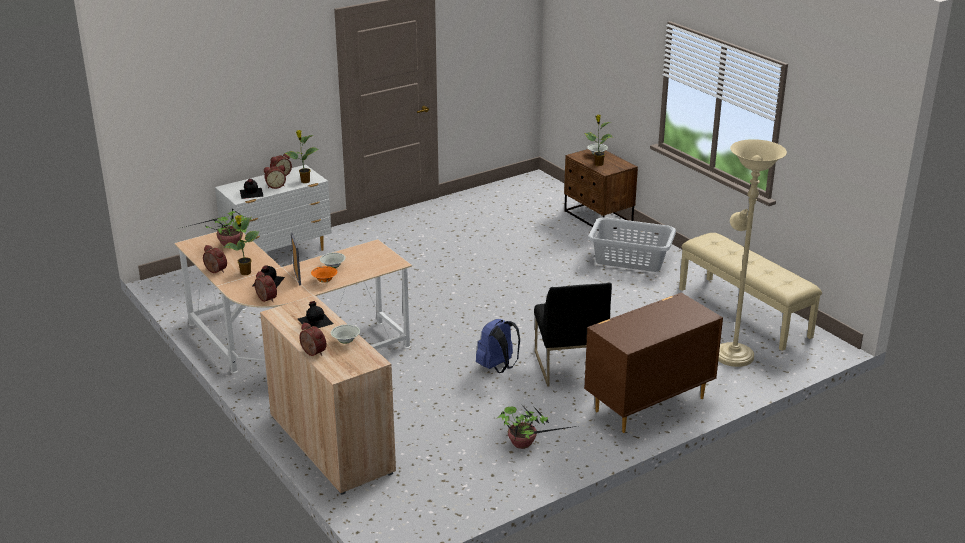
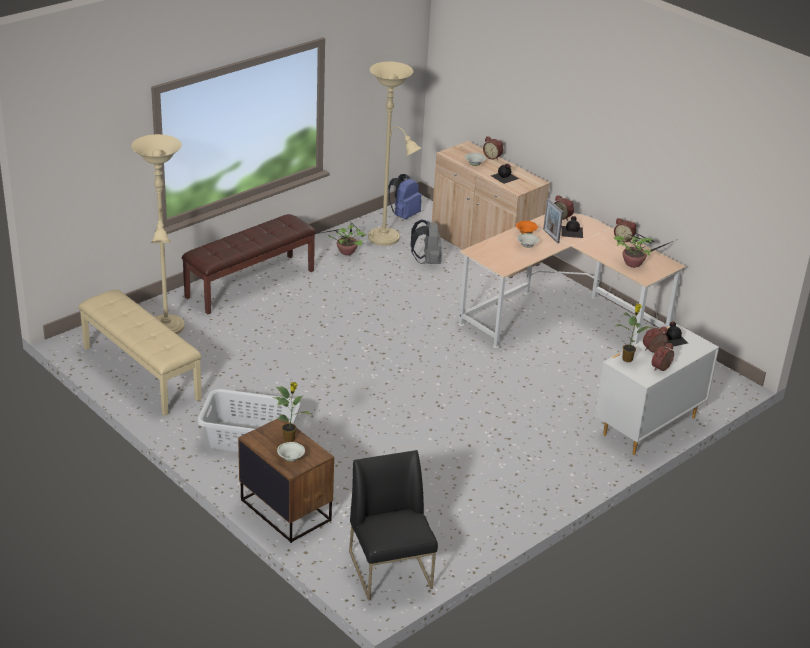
camera: 170 degrees right, 5 degrees up
potted plant [223,215,260,275] -> none
blue backpack [476,319,520,373] -> blue backpack moved to [388,174,421,219]
black chair [534,283,612,387] -> black chair moved to [349,450,438,601]
brown dresser [584,293,723,433] -> brown bench [182,214,316,314]
none -> beige floor lamp [368,62,421,246]
none -> grey backpack [411,220,442,264]

